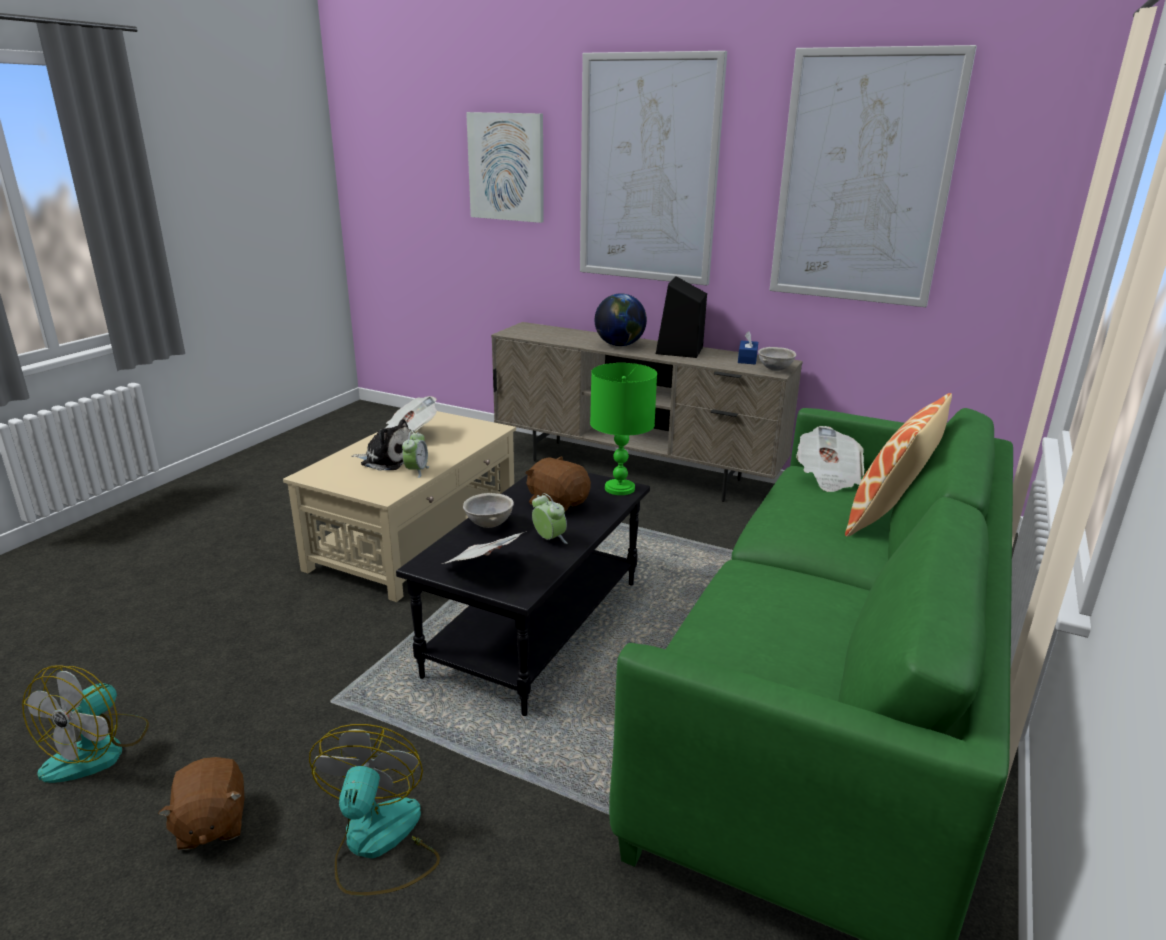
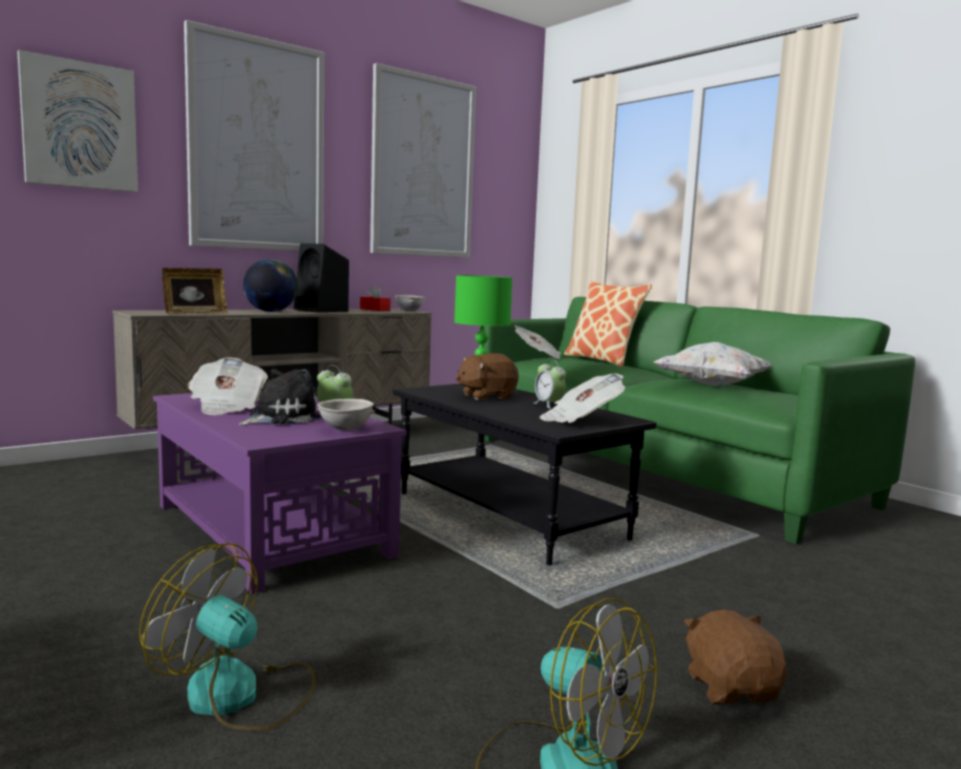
camera: 65 degrees left, 15 degrees down
brown plush toy [158,757,244,850] -> brown plush toy turned 105 degrees counterclockwise [684,610,787,705]
beige coffee table [283,411,516,602] -> purple coffee table [153,393,406,594]
fan [309,724,440,896] -> fan moved to [139,543,315,730]
grey bowl [463,493,514,528] -> grey bowl moved to [317,399,375,431]
alarm clock [532,493,568,544] -> alarm clock turned 105 degrees counterclockwise [534,360,566,409]
blue tissue box [738,331,758,364] -> red tissue box [360,285,390,311]
none -> picture frame [162,268,228,314]
none -> white pillow [653,342,772,386]

